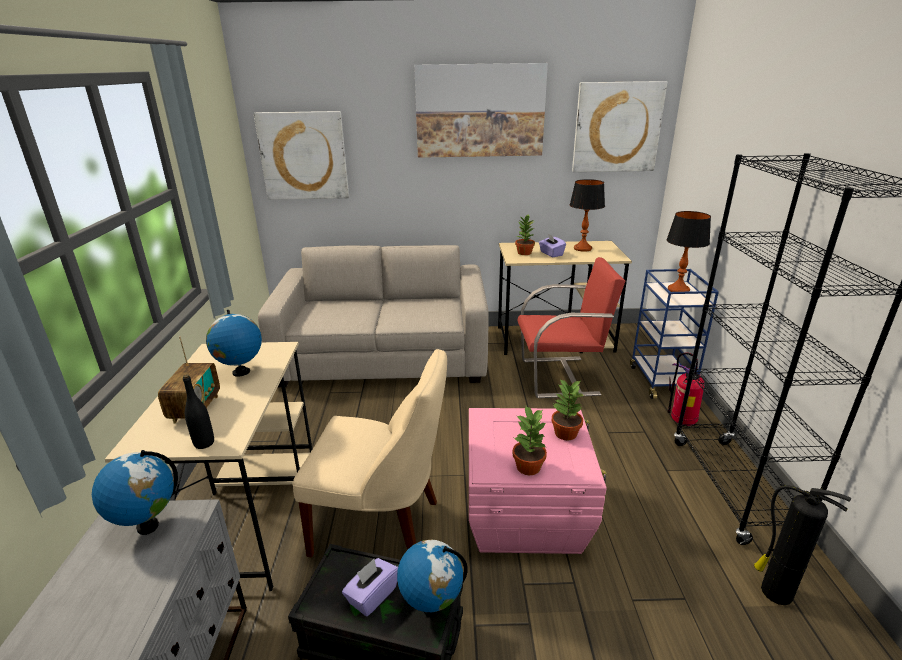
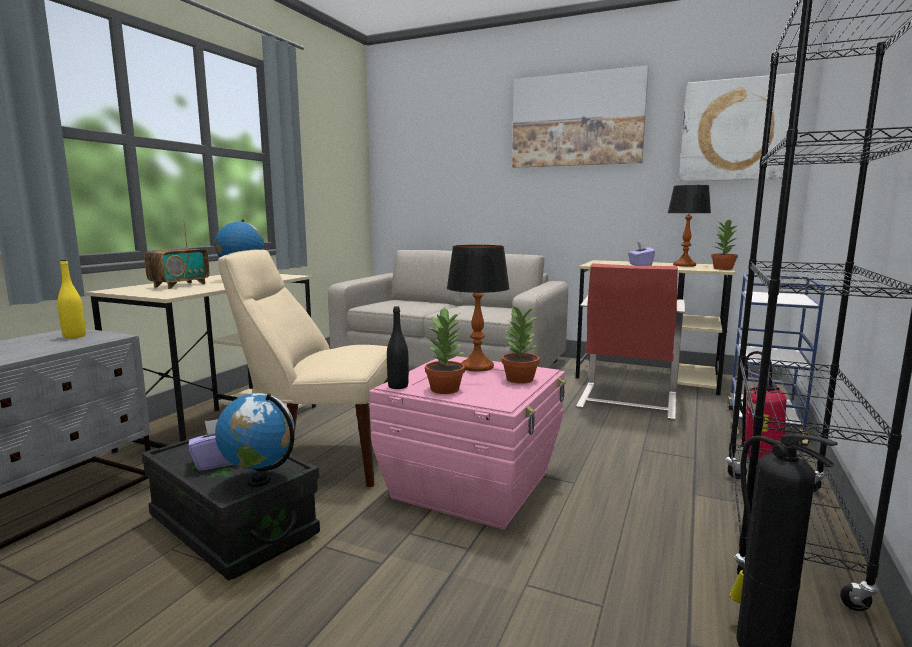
camera: 25 degrees right, 15 degrees down
globe [92,450,178,535] -> yellow bottle [57,259,86,339]
black bottle [183,374,214,449] -> black bottle moved to [387,306,409,389]
picture [254,111,349,200] -> none
beige chair [293,349,447,557] -> beige chair turned 150 degrees clockwise [218,249,388,487]
potted plant [515,214,535,255] -> potted plant moved to [711,220,739,270]
red chair [518,257,625,398] -> red chair turned 90 degrees clockwise [576,263,685,420]
table lamp [667,211,711,292] -> table lamp moved to [447,245,510,372]

